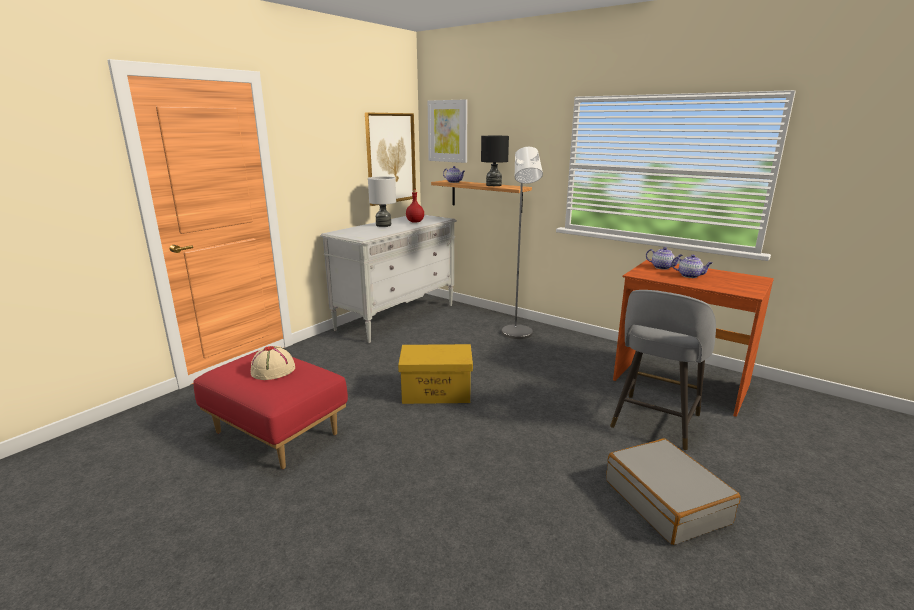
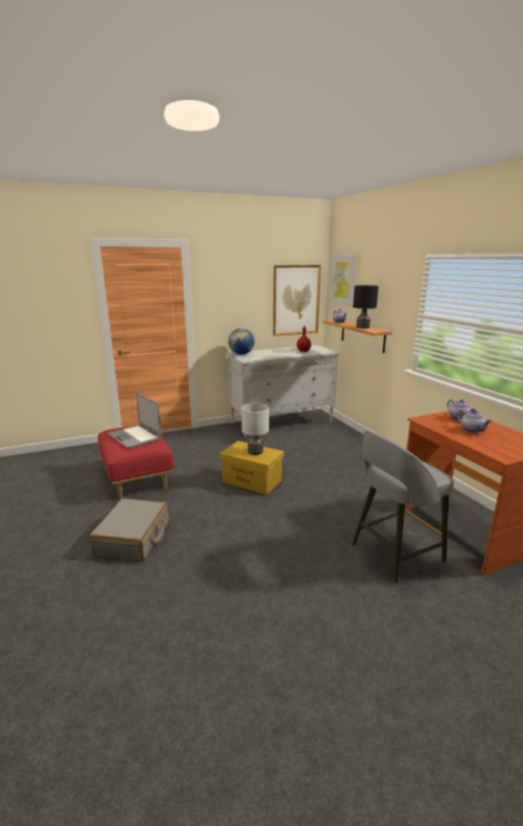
camera: 30 degrees right, 0 degrees up
beige hat [251,346,295,380] -> laptop [108,393,162,448]
grey table lamp [368,176,396,227] -> grey table lamp moved to [241,403,269,455]
grey floor lamp [502,147,543,339] -> none
grey suitcase [606,438,741,545] -> grey suitcase moved to [90,498,169,561]
none -> globe [228,328,255,355]

